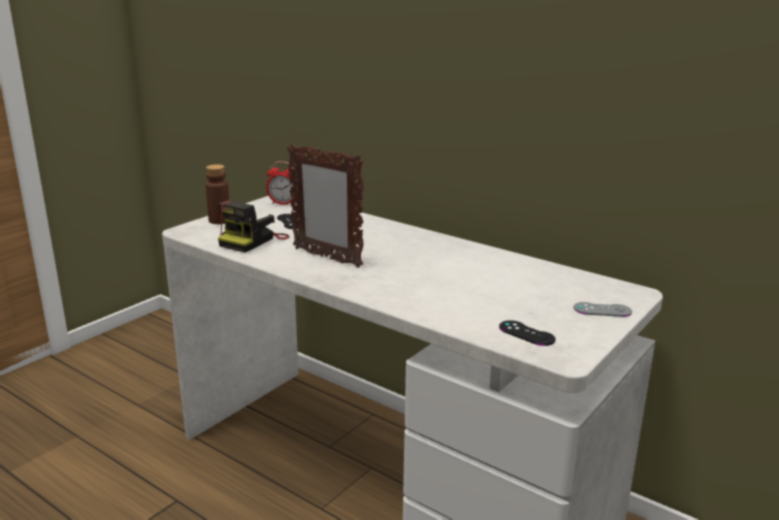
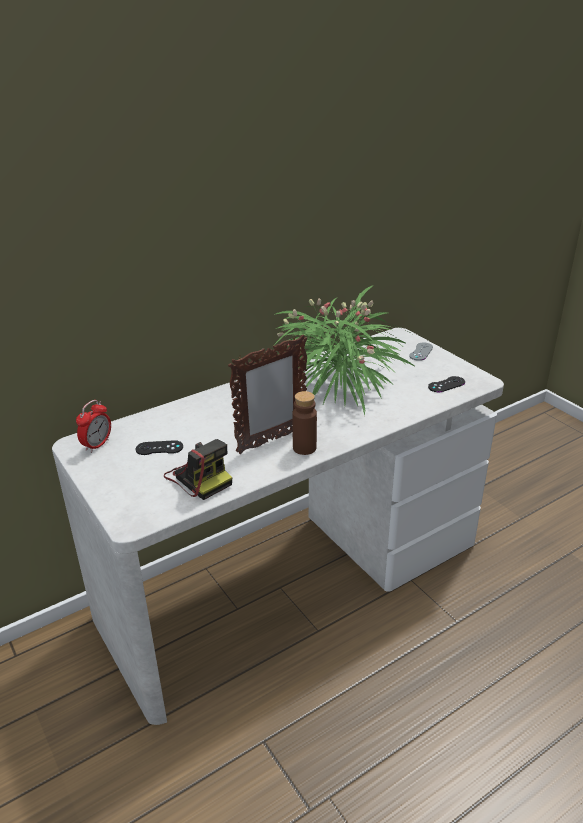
camera: 70 degrees left, 10 degrees up
brown bottle [206,164,229,224] -> brown bottle moved to [292,391,317,455]
none -> potted plant [274,285,414,415]

